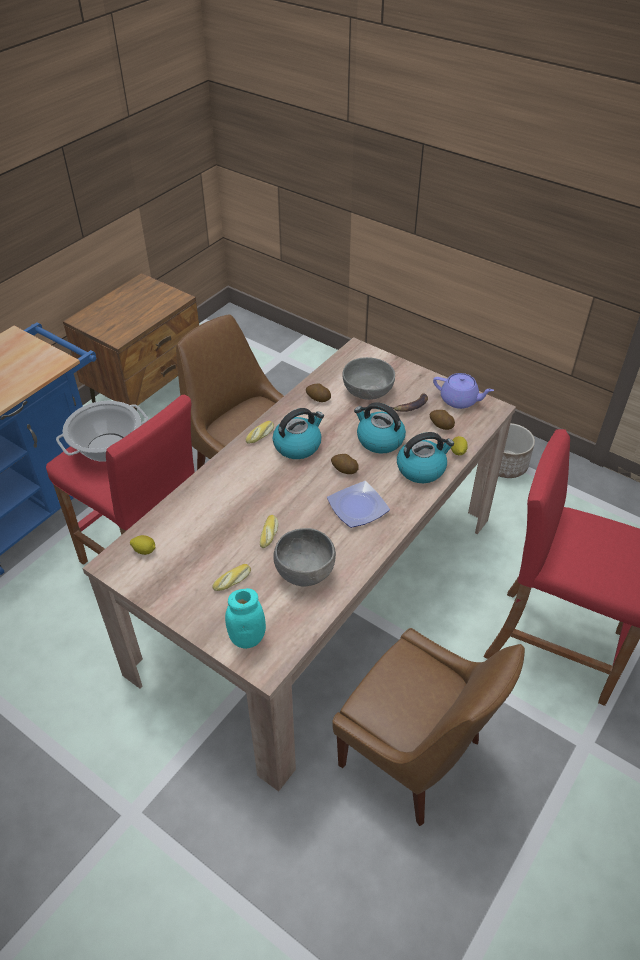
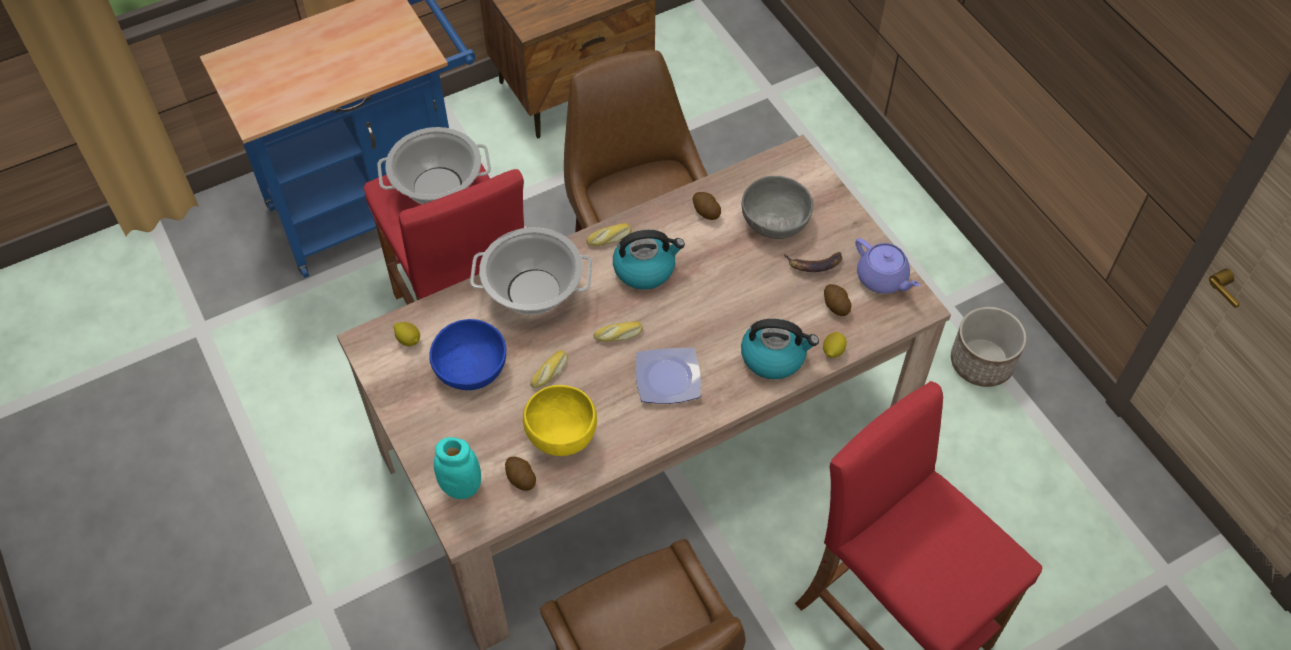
camera: 25 degrees right, 10 degrees up
bread [212,564,251,591] -> bread moved to [594,321,643,342]
grey bowl [273,528,336,587] -> yellow bowl [523,385,597,456]
potato [331,454,359,474] -> potato moved to [505,457,536,491]
kettle [354,402,406,453] -> none
none -> blue bowl [429,319,506,390]
none -> cooking pot [470,227,592,315]

